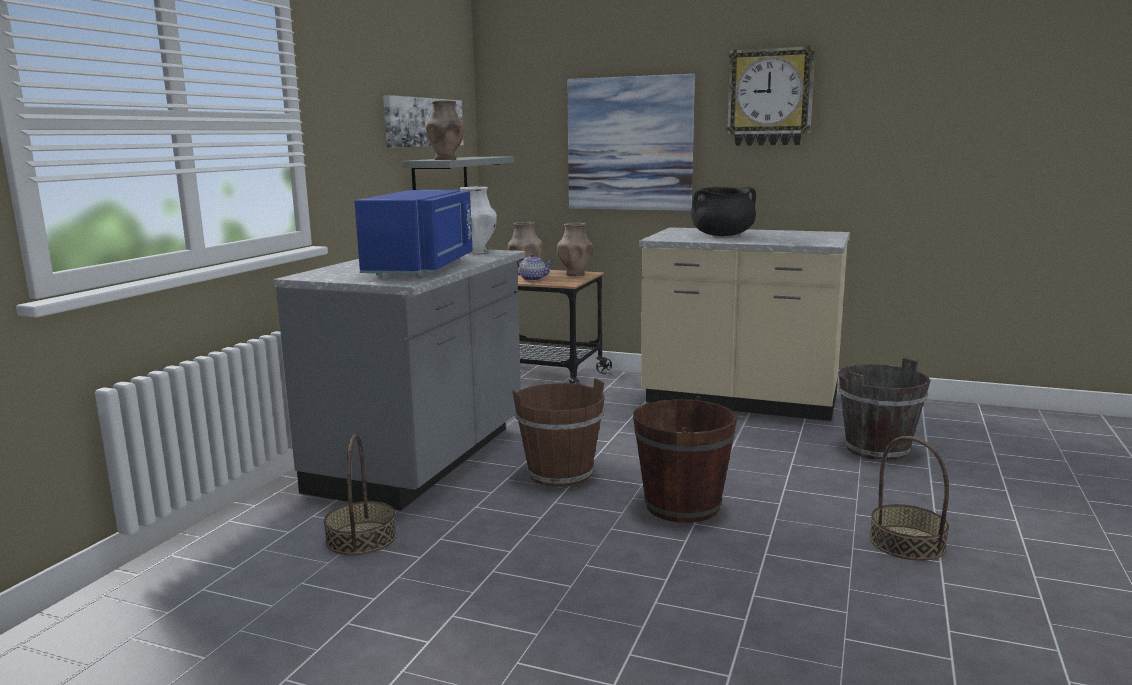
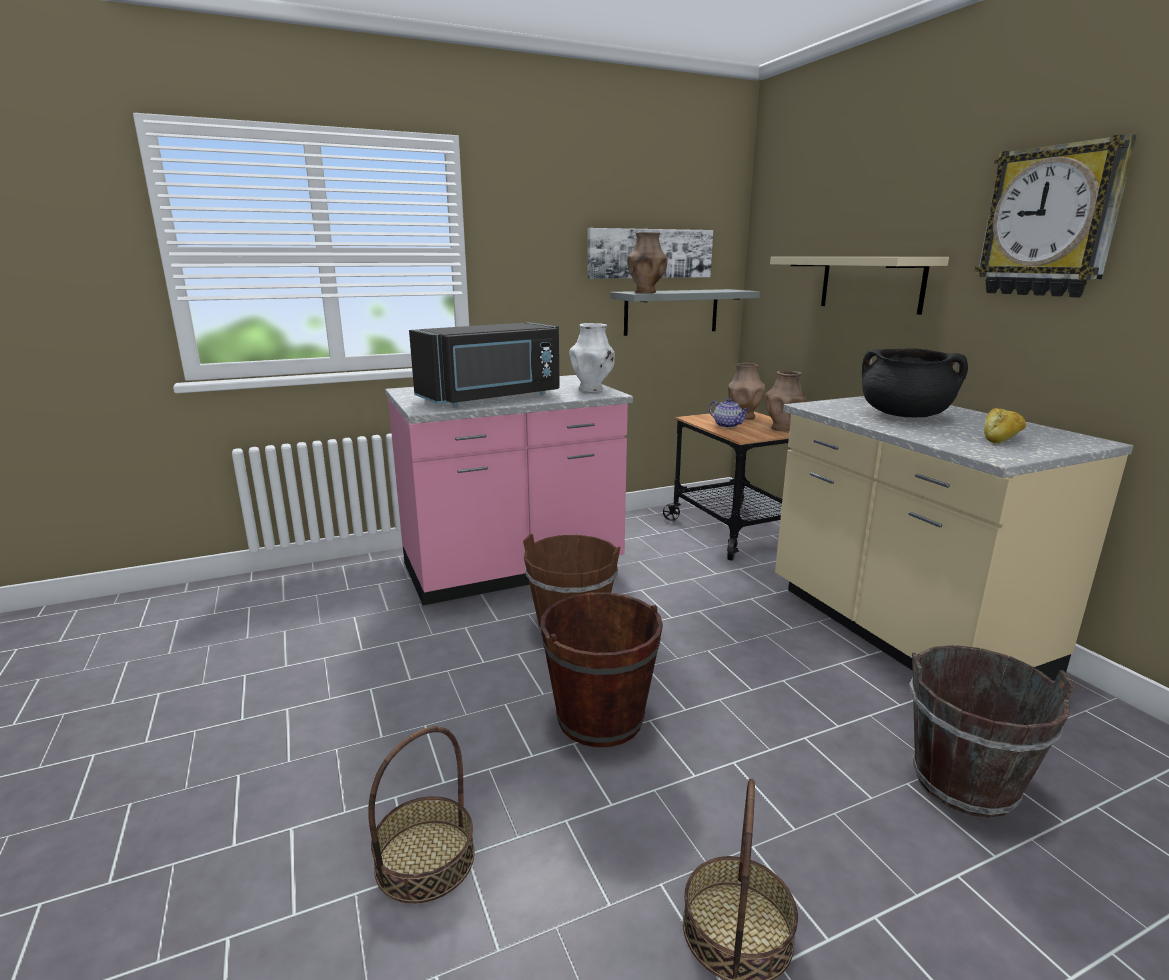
camera: 45 degrees right, 5 degrees up
grey counter [274,249,525,511] -> pink counter [385,375,633,605]
basket [323,434,397,555] -> basket moved to [368,726,474,904]
blue microwave [354,190,473,276] -> black microwave [409,322,560,406]
picture [567,74,695,211] -> beige shelf [770,257,949,315]
none -> bread [984,408,1026,444]

